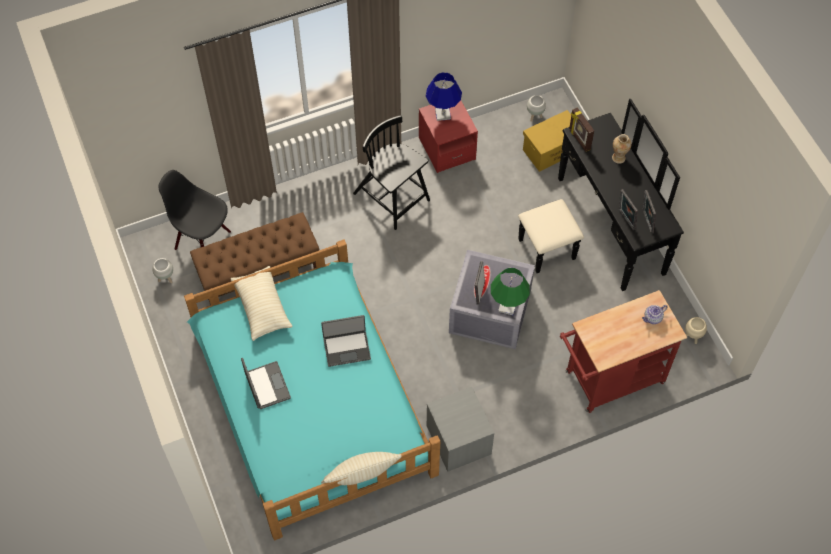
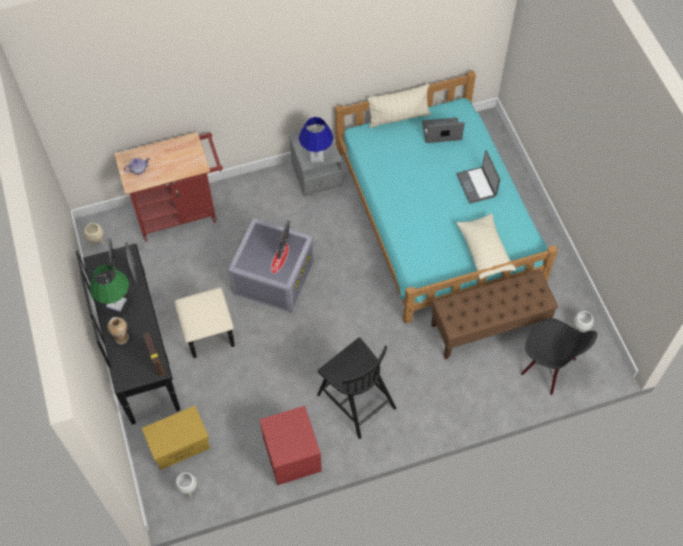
camera: 175 degrees left, 0 degrees up
laptop [321,315,371,367] -> laptop moved to [422,118,465,143]
blue table lamp [426,72,462,121] -> blue table lamp moved to [299,117,334,163]
green table lamp [491,268,530,315] -> green table lamp moved to [89,265,129,312]

